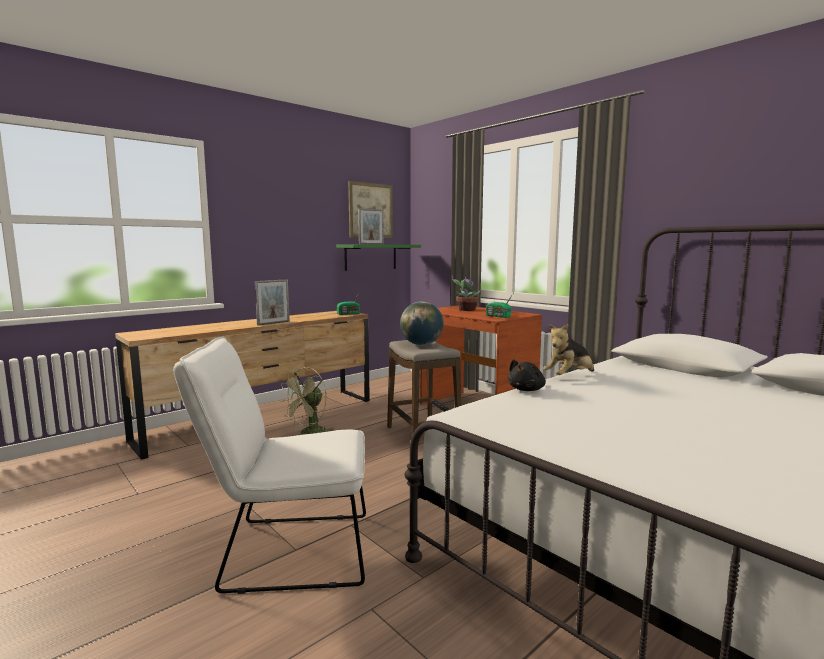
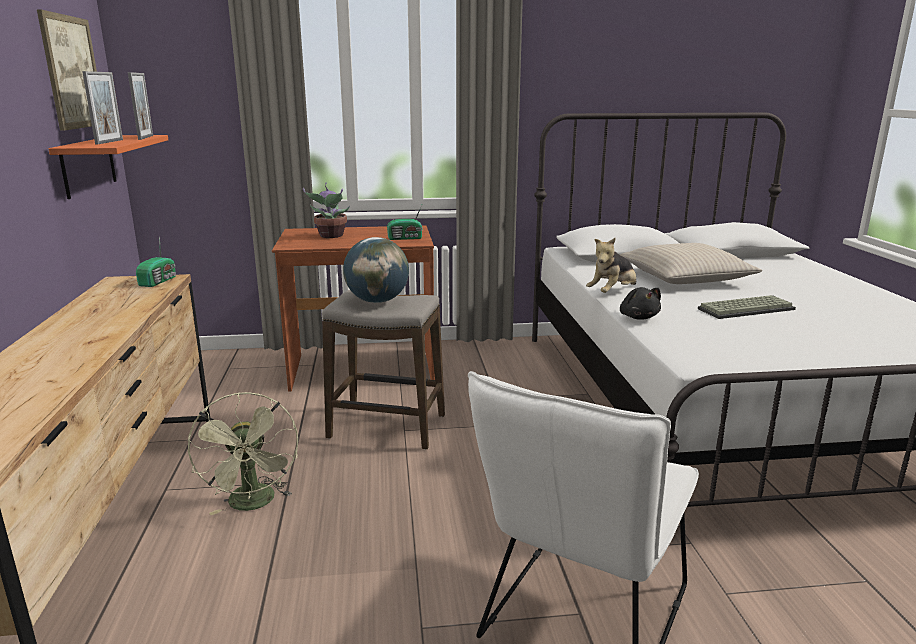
camera: 55 degrees left, 10 degrees up
picture frame [255,279,290,326] -> picture frame moved to [128,72,153,140]
green shelf [336,245,421,271] -> orange shelf [49,135,168,199]
plush toy [543,324,594,375] -> plush toy turned 45 degrees clockwise [586,238,636,293]
none -> beige pillow [620,243,762,284]
none -> keyboard [698,295,796,319]

